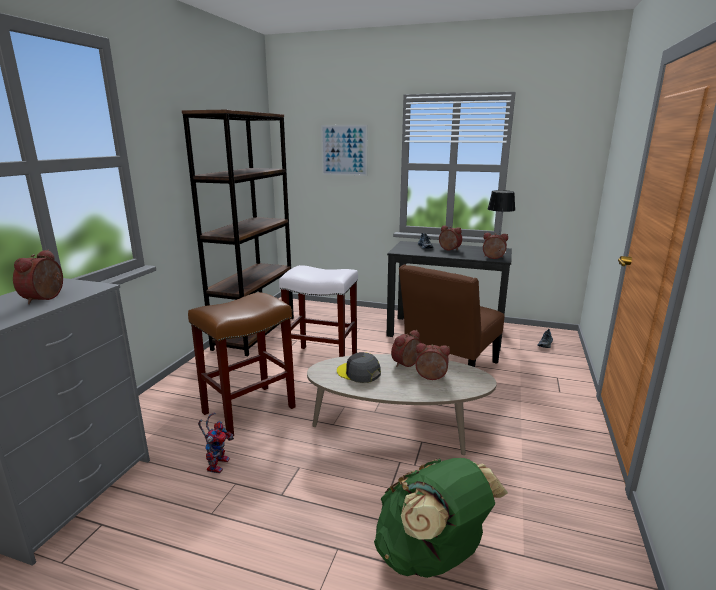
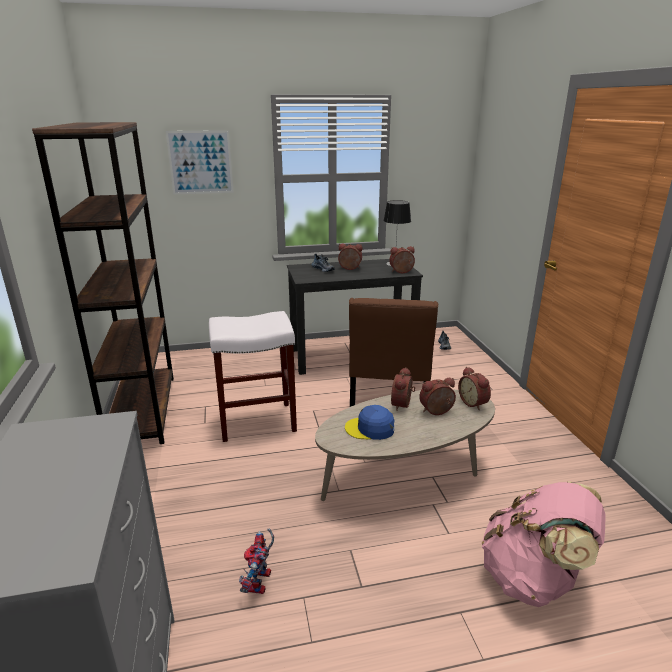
camera: 30 degrees left, 5 degrees up
alarm clock [13,250,63,304] -> alarm clock moved to [458,367,491,410]
brown stool [188,292,296,436] -> none
toy robot [198,412,234,474] -> toy robot turned 150 degrees counterclockwise [239,529,274,594]
grey cap [337,352,381,383] -> blue cap [345,405,395,440]
green backpack [374,458,508,578] -> pink backpack [482,481,605,607]

